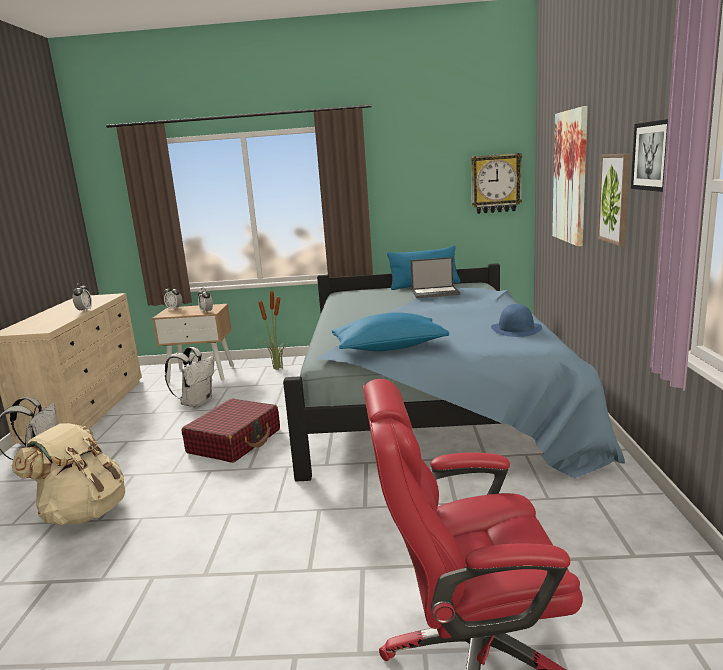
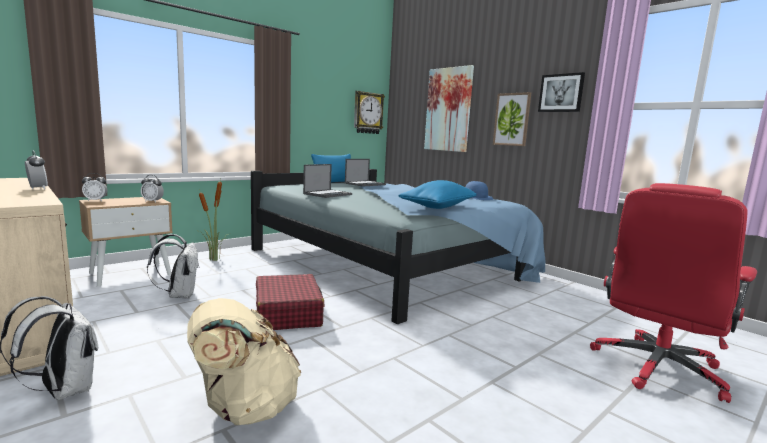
camera: 45 degrees left, 5 degrees down
none -> laptop [303,164,352,198]

